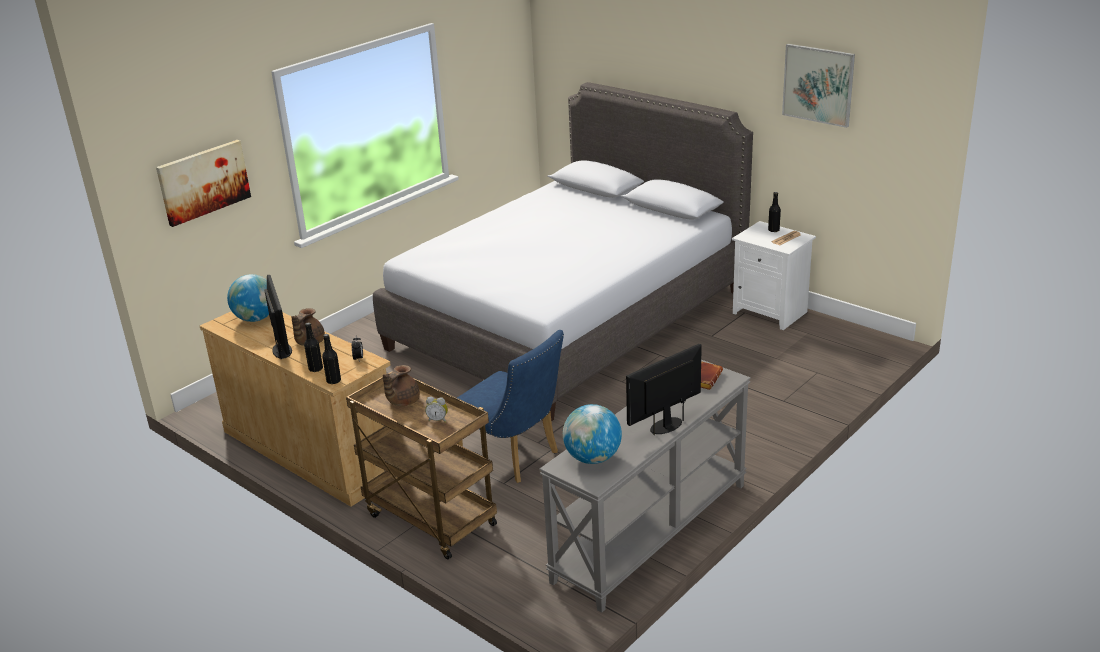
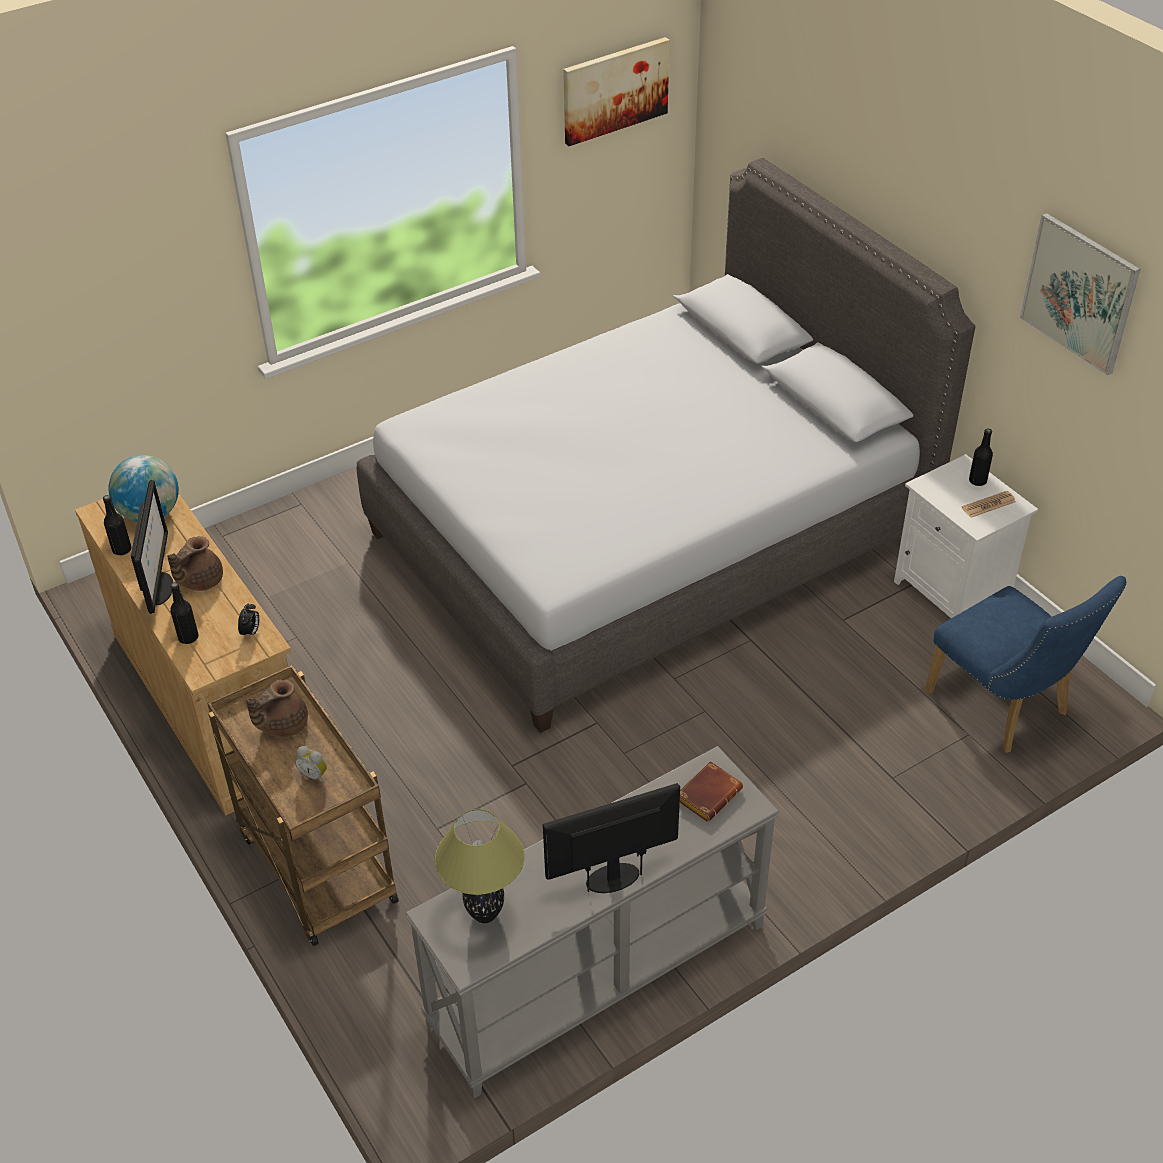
camera: 15 degrees right, 15 degrees up
picture [156,140,251,227] -> picture moved to [563,37,669,146]
black bottle [322,334,341,384] -> black bottle moved to [103,495,131,555]
blue chair [457,330,564,483] -> blue chair moved to [925,576,1127,753]
globe [563,404,622,464] -> table lamp [435,809,525,923]

